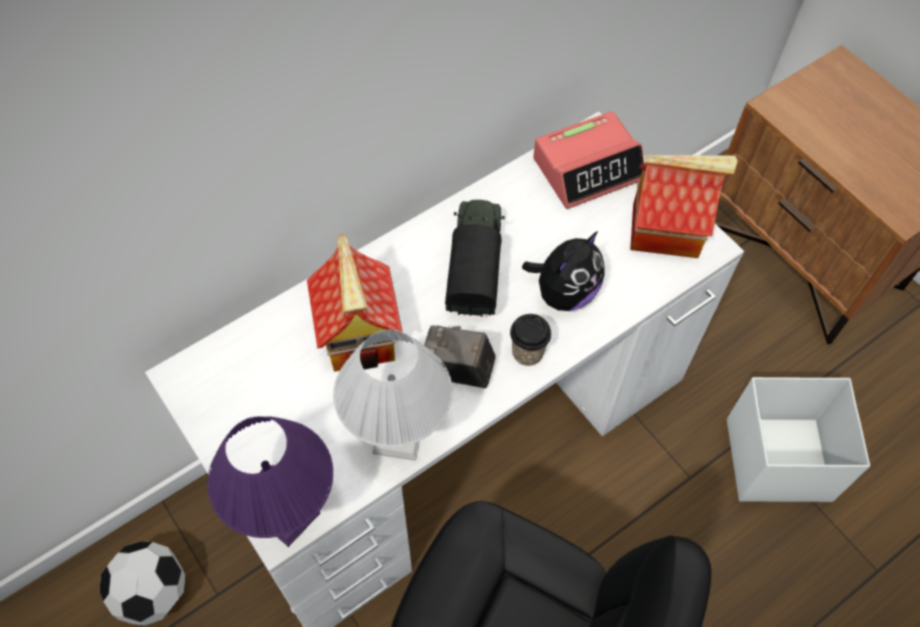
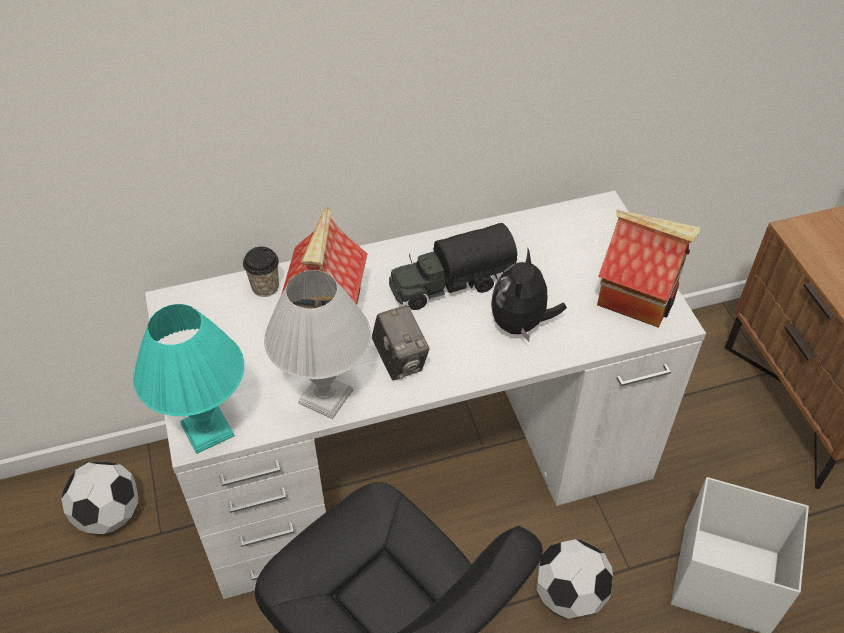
camera: 20 degrees right, 10 degrees down
purple table lamp [207,416,333,547] -> turquoise table lamp [133,304,244,454]
camera [424,325,496,389] -> camera turned 150 degrees counterclockwise [372,305,430,380]
toy truck [445,200,505,317] -> toy truck turned 135 degrees counterclockwise [389,223,518,310]
cup [510,314,551,366] -> cup moved to [243,247,279,297]
plush toy [522,231,605,311] -> plush toy turned 135 degrees clockwise [491,249,567,342]
alarm clock [533,111,644,209] -> none
none -> football [536,539,613,619]

